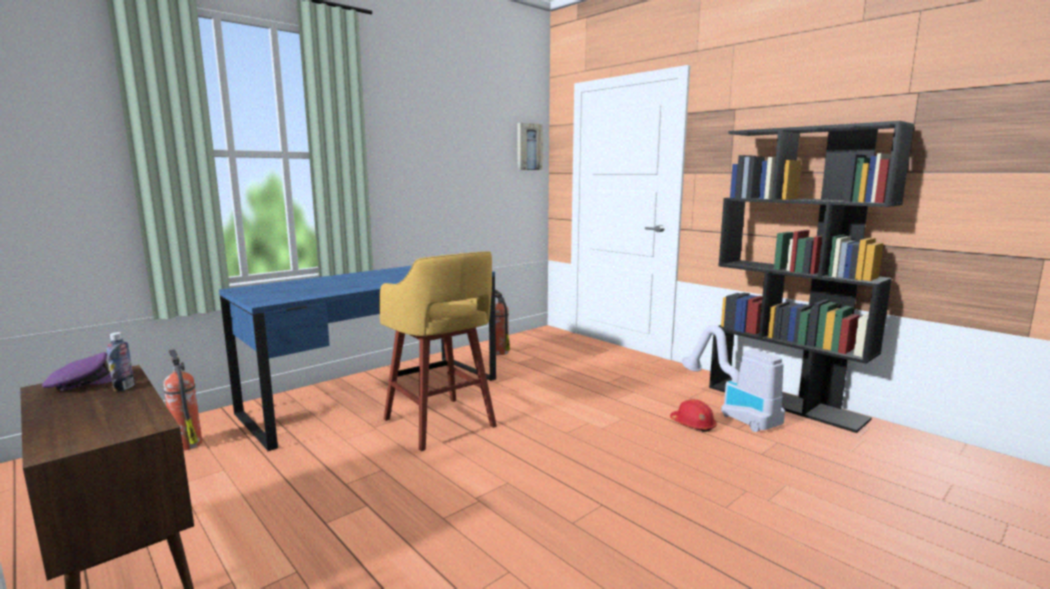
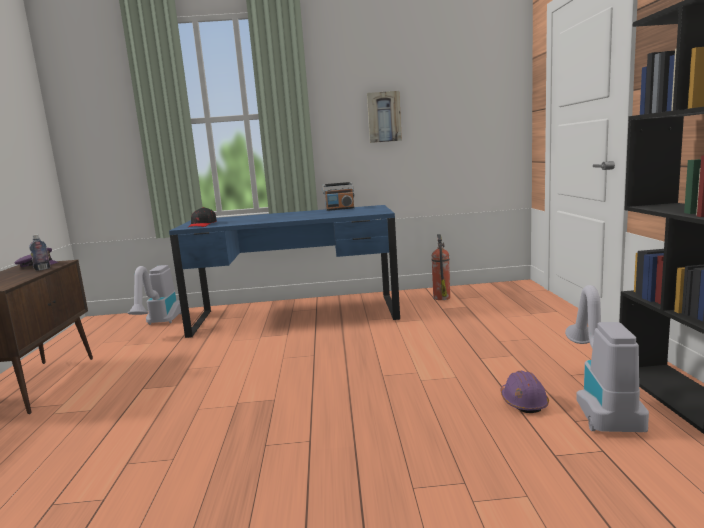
camera: 40 degrees right, 0 degrees up
fire extinguisher [163,349,202,450] -> vacuum cleaner [128,265,182,325]
yellow stool [379,251,497,451] -> none
picture [518,123,543,170] -> picture moved to [367,91,402,143]
red hard hat [670,399,717,432] -> purple hard hat [500,371,549,413]
none -> black cap [187,207,217,228]
none -> radio [322,182,354,211]

